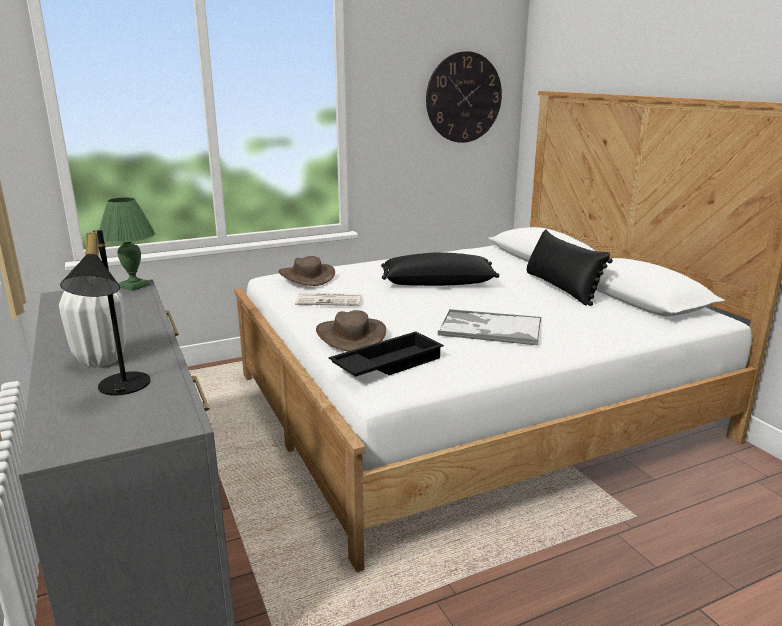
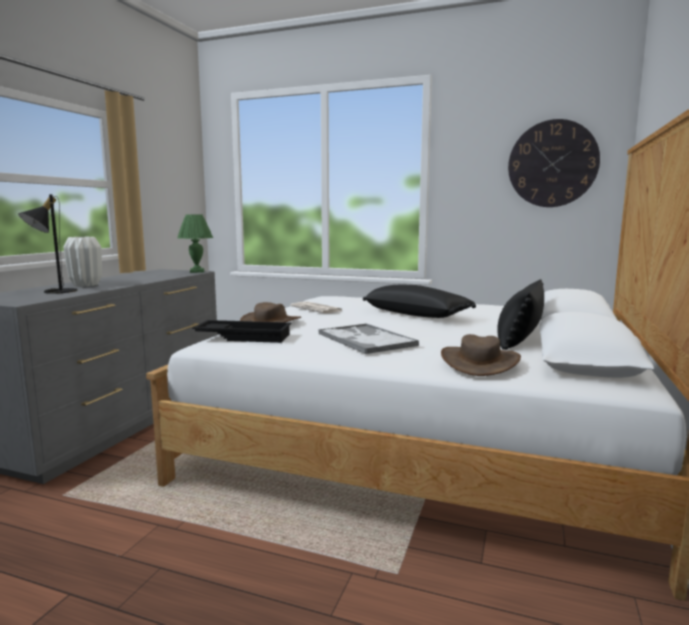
camera: 45 degrees right, 10 degrees down
brown hat [278,256,335,286] -> brown hat moved to [441,334,521,376]

